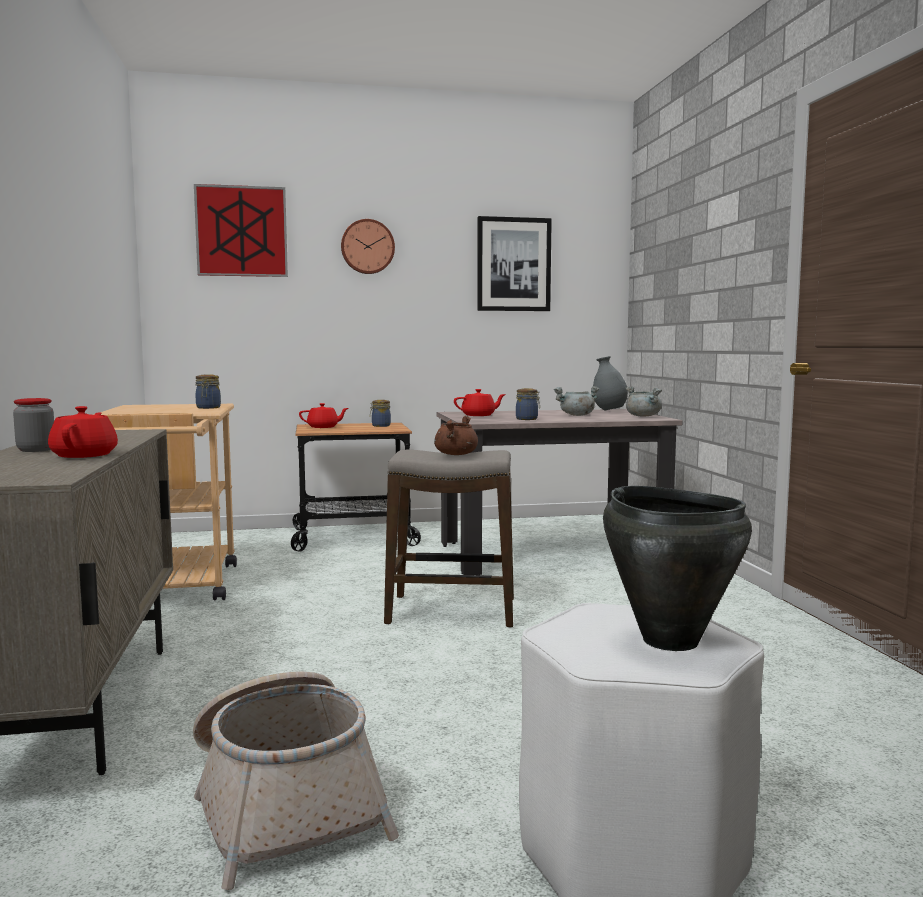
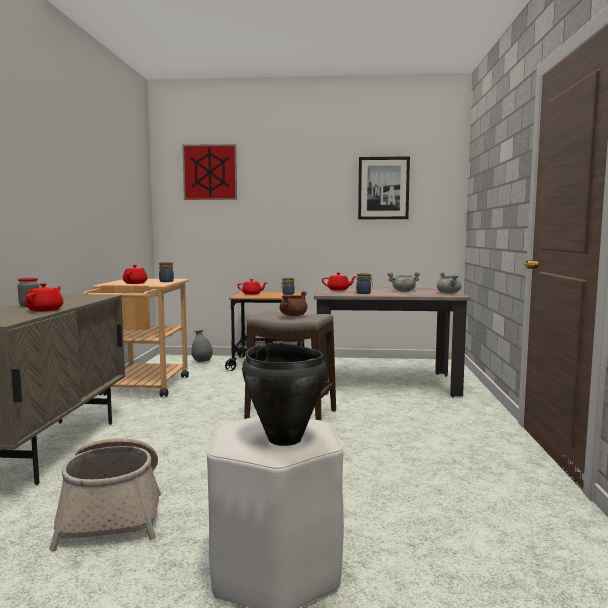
camera: 15 degrees right, 0 degrees up
wall clock [341,219,395,274] -> none
grey vase [593,356,628,411] -> grey vase moved to [191,330,213,362]
none -> red teapot [123,265,147,284]

